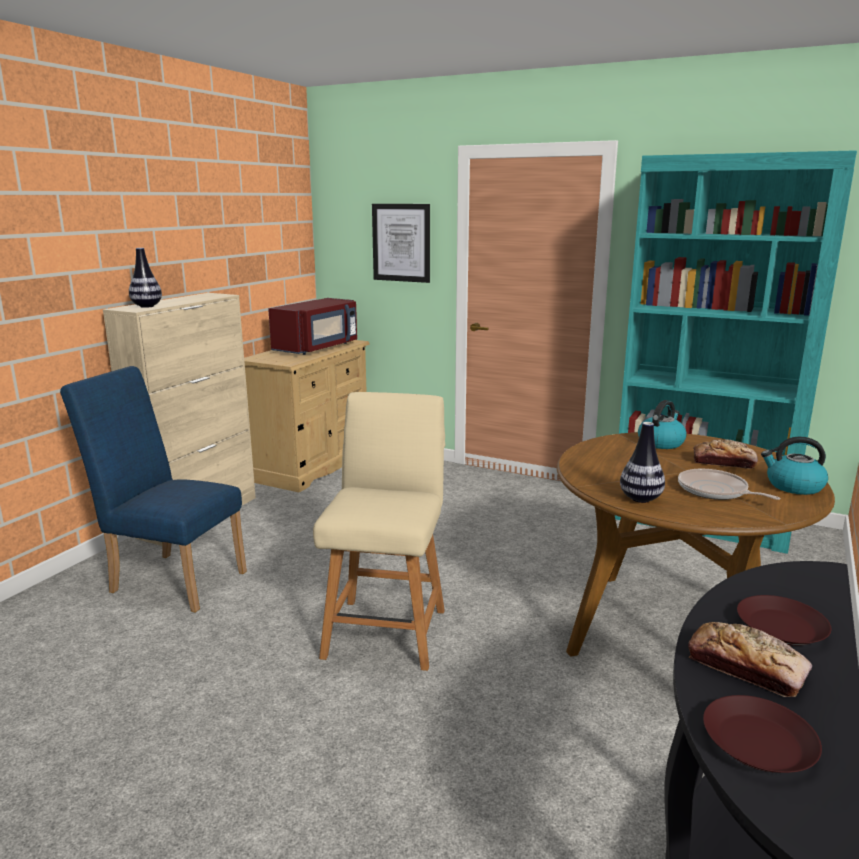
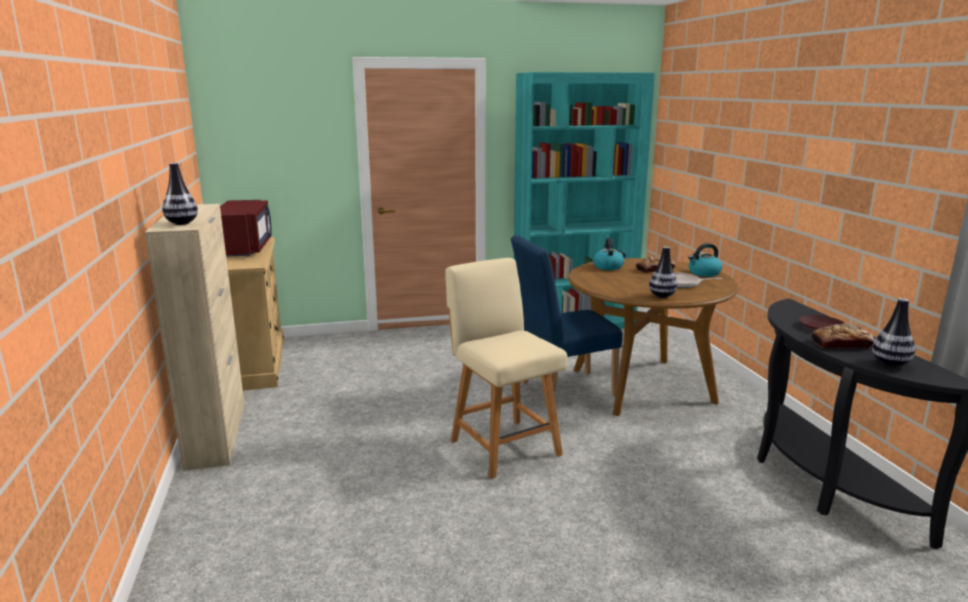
camera: 40 degrees left, 0 degrees up
blue chair [60,366,247,613] -> blue chair moved to [511,235,623,407]
picture [372,204,430,283] -> none
brown plate [703,695,822,773] -> vase [872,298,915,367]

